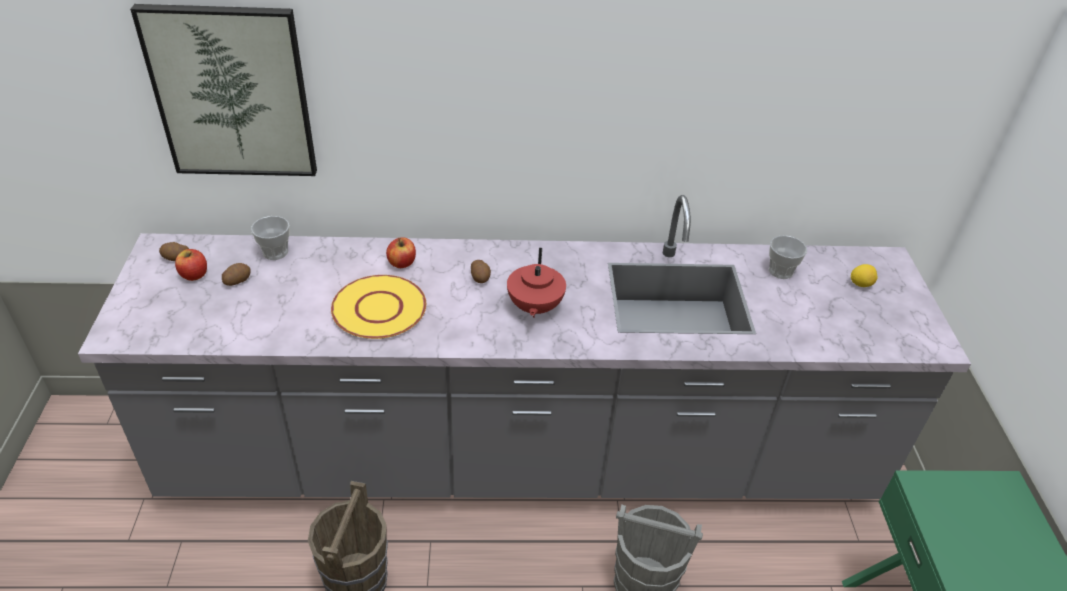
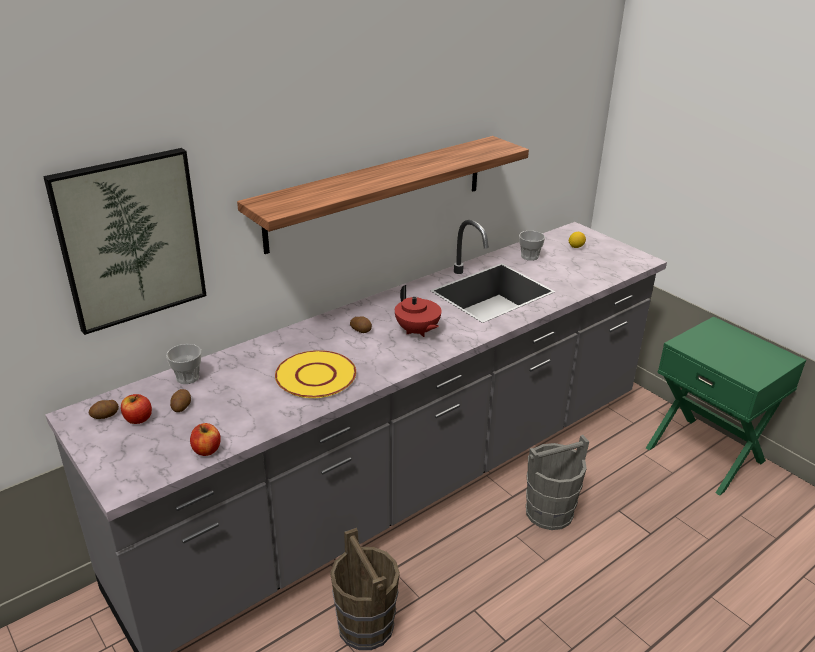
camera: 35 degrees left, 10 degrees down
apple [386,237,416,268] -> apple moved to [190,423,221,456]
none -> shelf [237,136,529,254]

